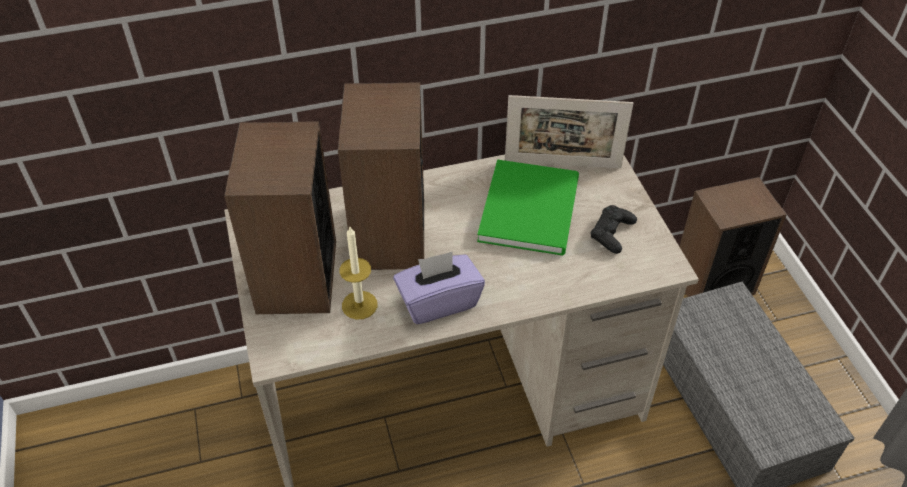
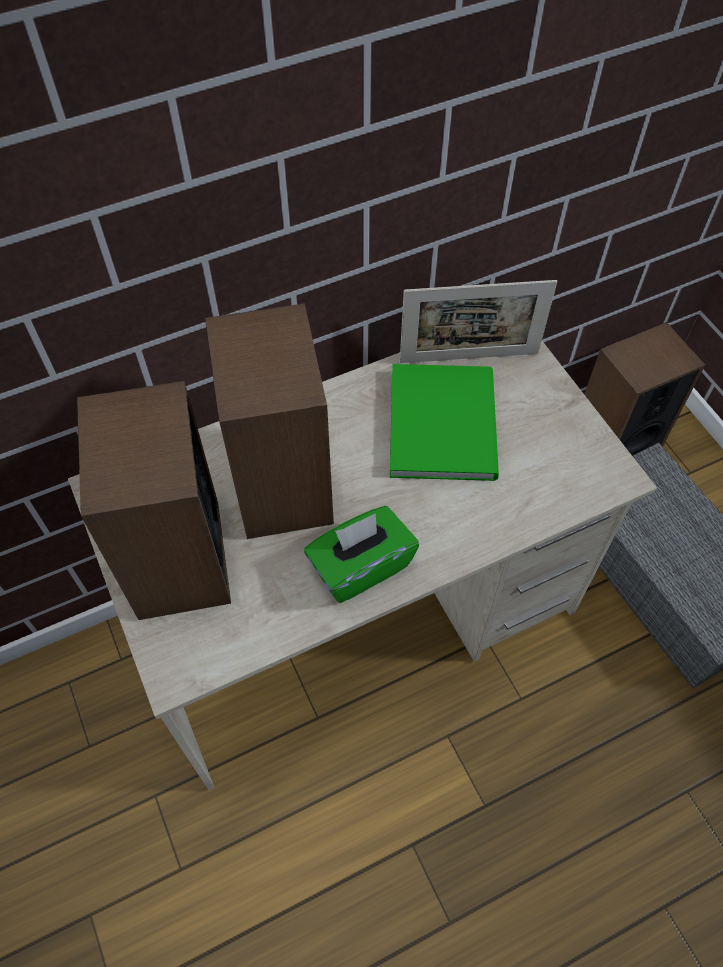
camera: 10 degrees left, 10 degrees up
candle [340,227,377,320] -> none
purple tissue box [393,251,485,324] -> green tissue box [304,506,419,603]
black game controller [590,205,637,254] -> none

